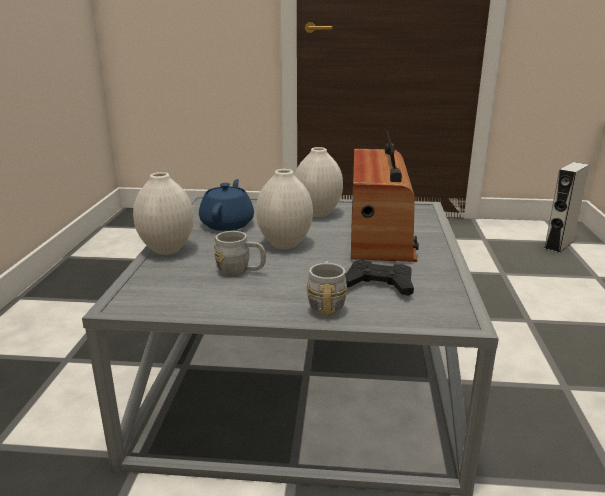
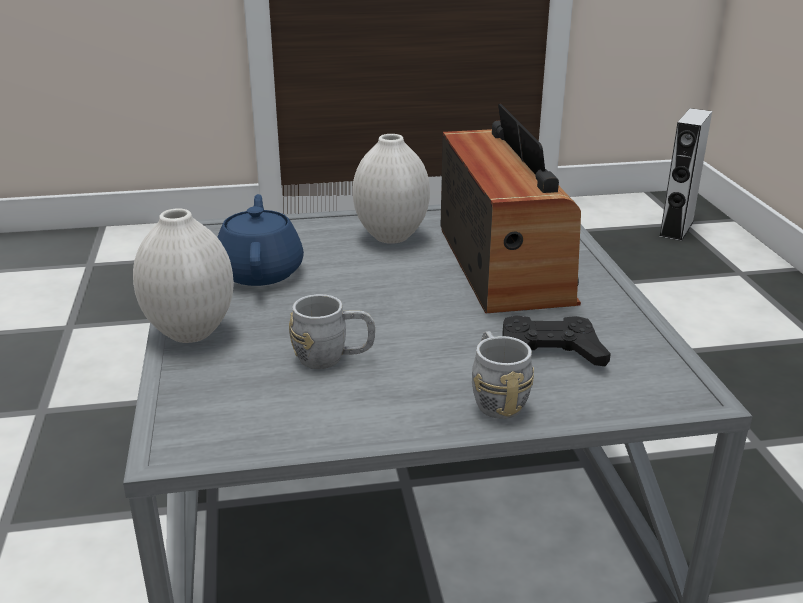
camera: 15 degrees left, 5 degrees up
white vase [256,169,313,249] -> none

